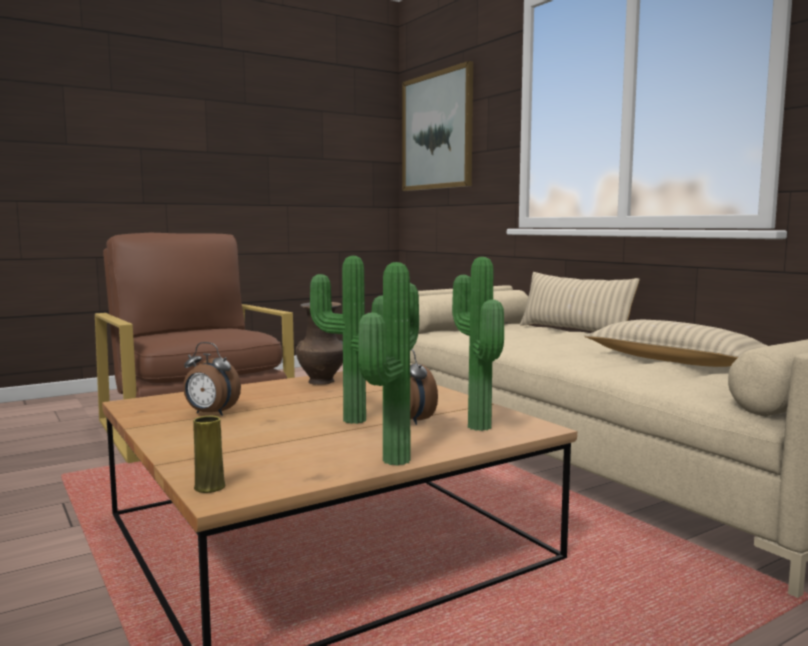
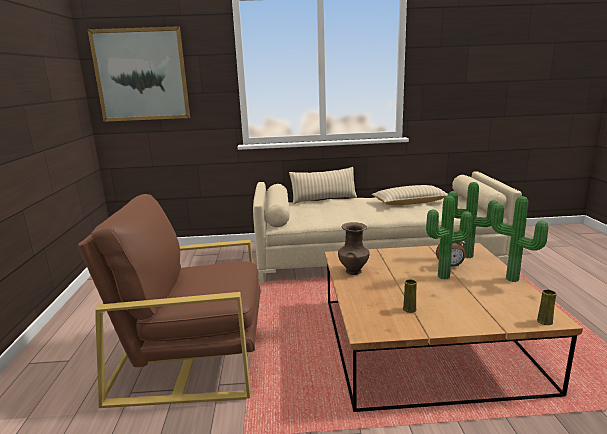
camera: 60 degrees left, 10 degrees up
alarm clock [183,342,241,416] -> yellow vase [403,279,417,313]

